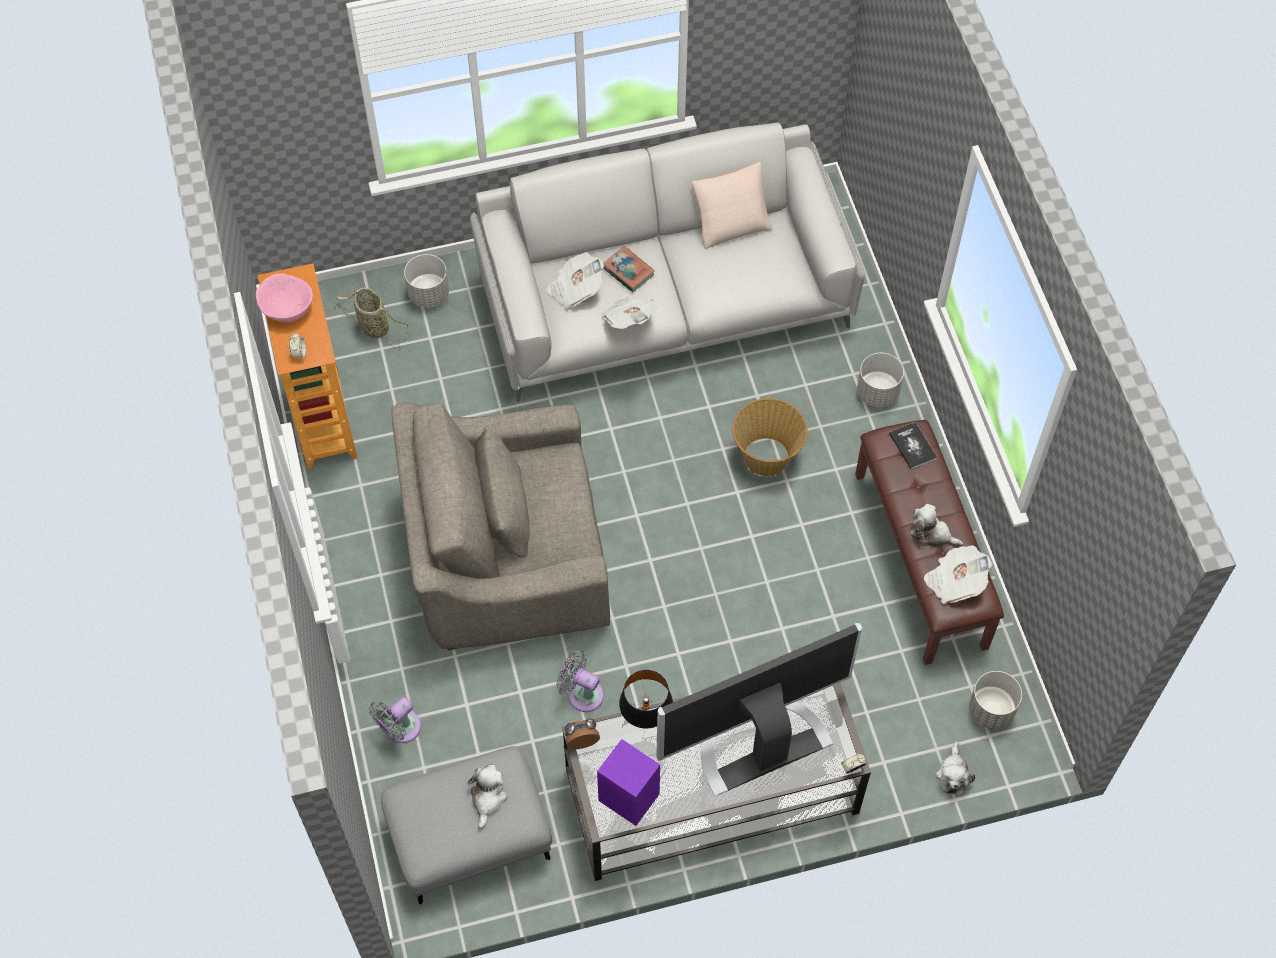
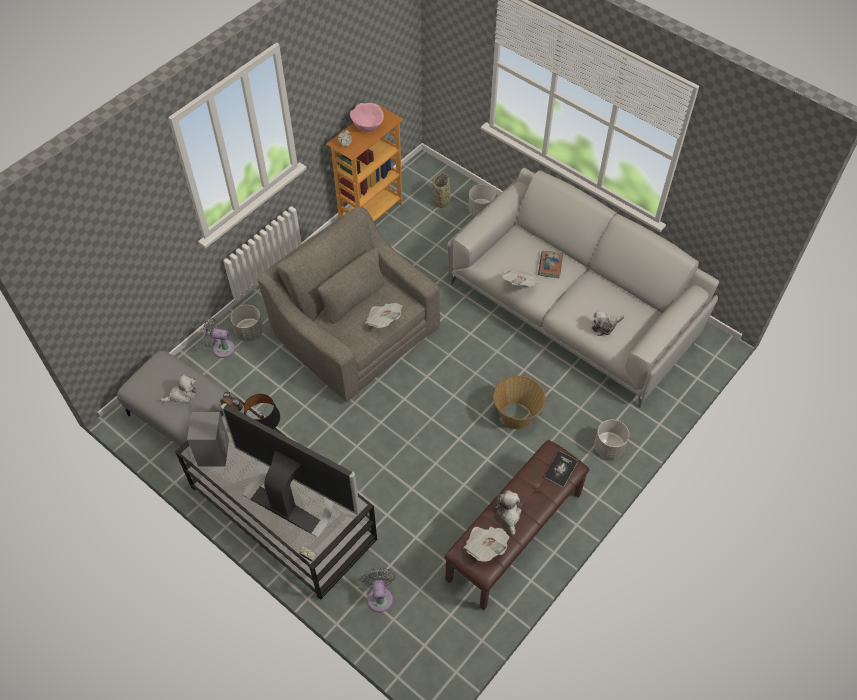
camera: 55 degrees right, 5 degrees down
newspaper [547,252,604,308] -> newspaper moved to [365,302,403,328]
grey fan [556,650,604,712] -> grey fan moved to [360,568,396,612]
purple speaker [597,739,660,826] -> grey speaker [187,412,229,467]
beige pillow [692,162,772,249] -> none
plush toy [935,741,975,795] -> plush toy moved to [592,310,624,336]
grey planter [969,671,1022,729] -> grey planter moved to [231,305,263,341]

